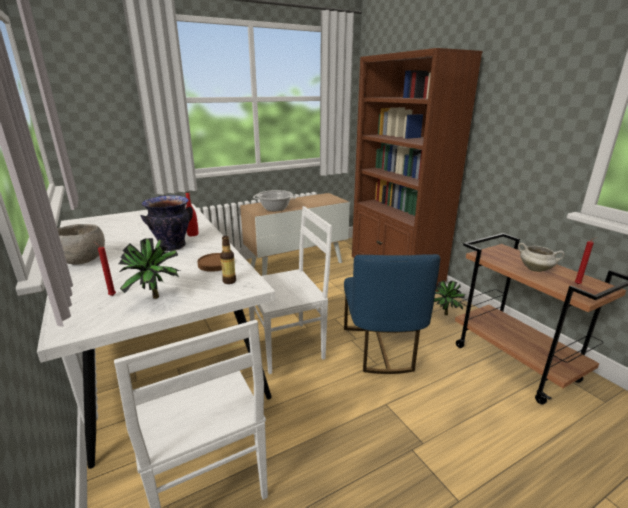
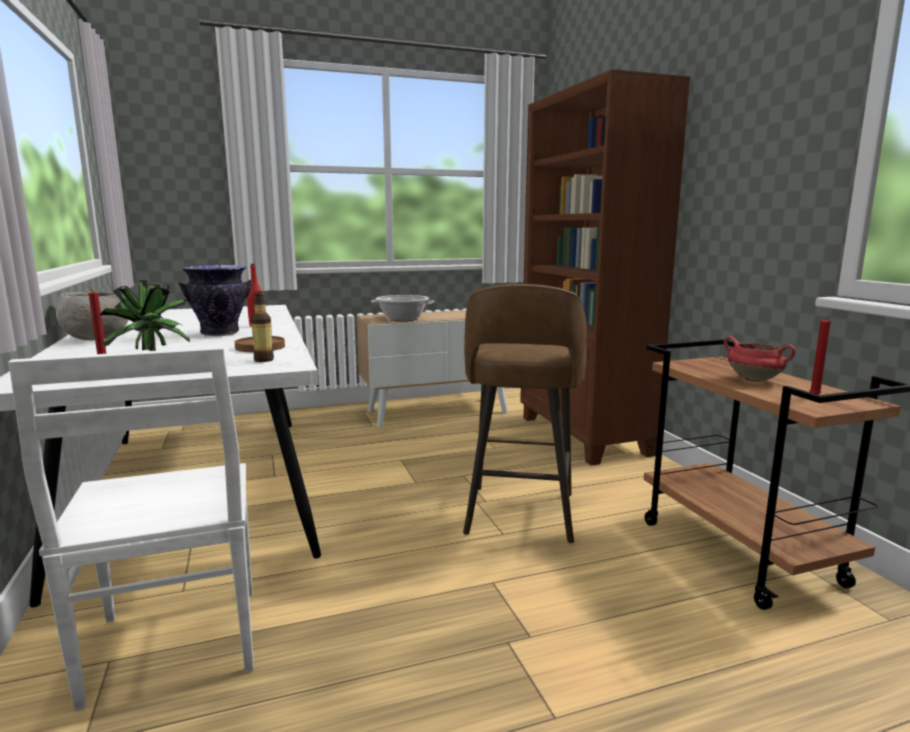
camera: 10 degrees right, 10 degrees down
white chair [249,206,332,374] -> none
blue chair [344,254,441,374] -> brown stool [463,284,586,544]
potted plant [434,280,465,315] -> none
white cooking pot [518,243,565,272] -> red cooking pot [724,336,796,382]

